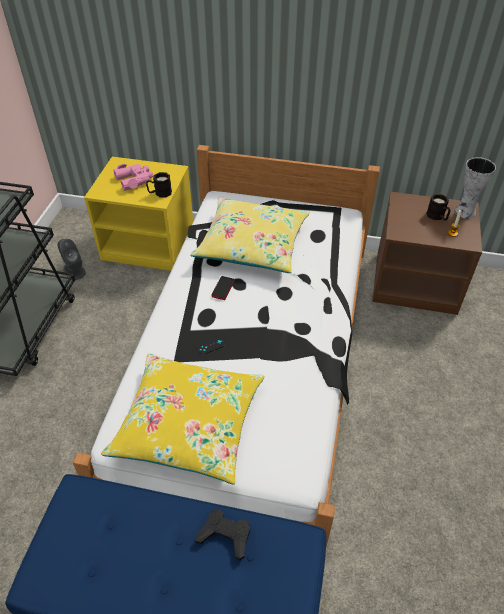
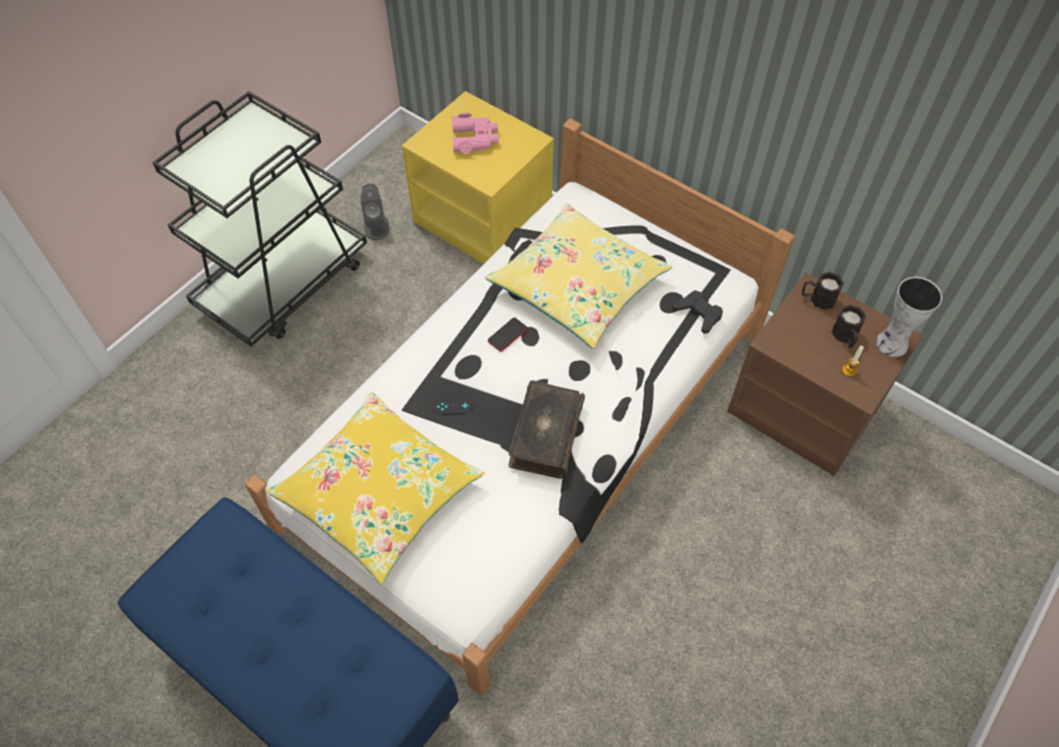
camera: 25 degrees right, 10 degrees up
black mug [146,172,172,198] -> black mug moved to [802,272,844,310]
black game controller [195,509,250,561] -> black game controller moved to [672,291,723,334]
none -> book [509,380,585,479]

